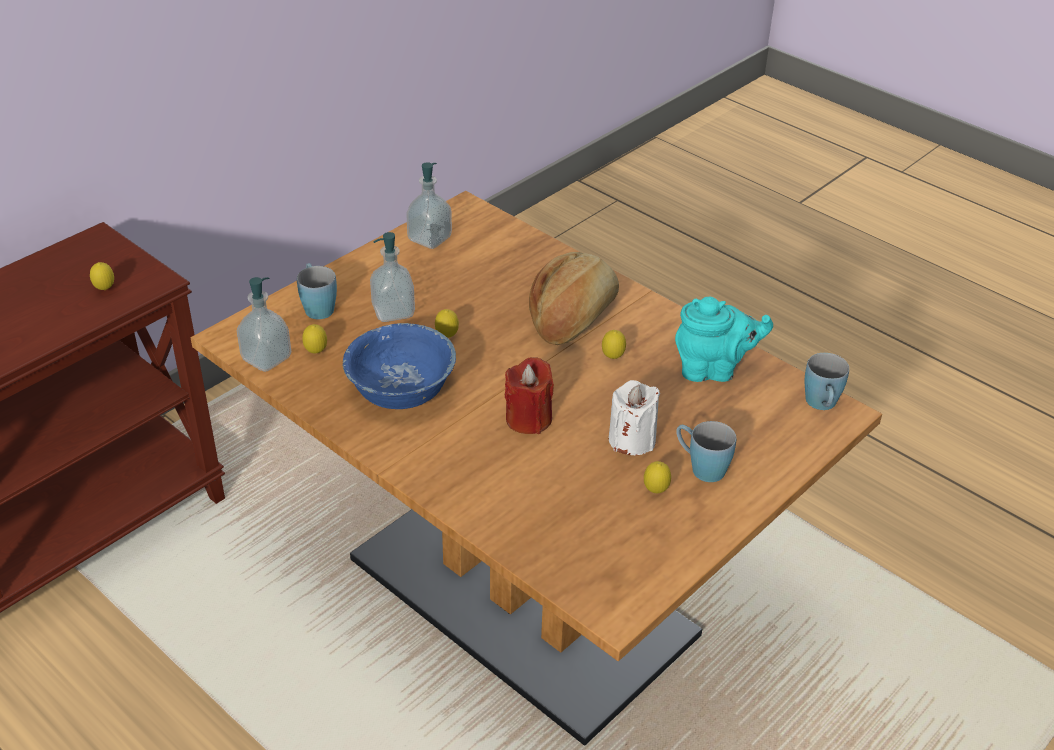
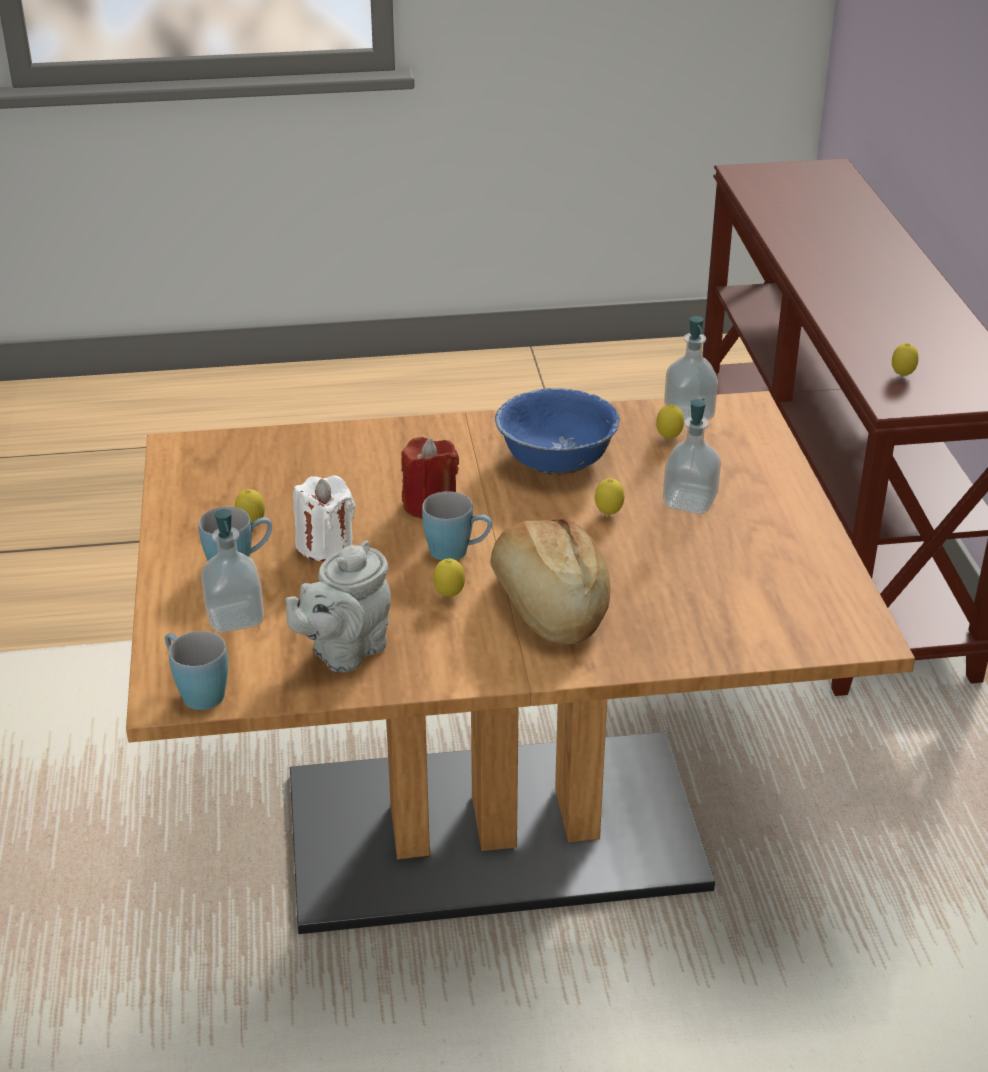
camera: 130 degrees right, 5 degrees down
blue mug [297,263,337,319] -> blue mug moved to [422,491,492,561]
soap dispenser [406,162,452,249] -> soap dispenser moved to [201,509,264,633]
turquoise teapot [675,297,773,382] -> grey teapot [286,541,391,672]

